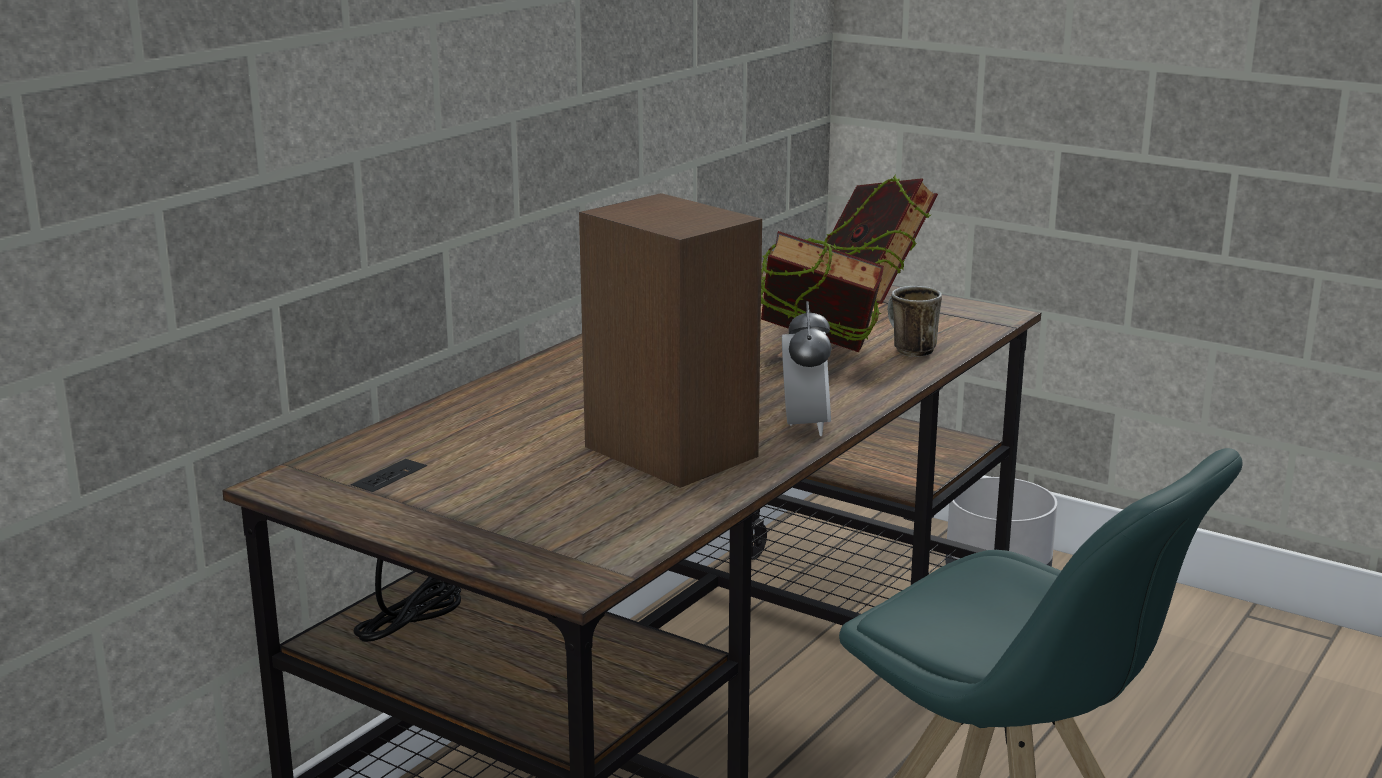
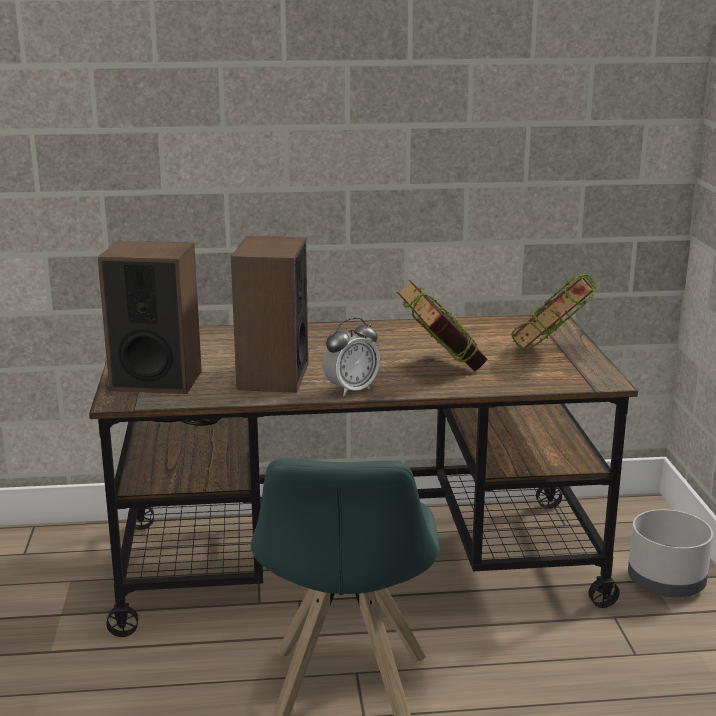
camera: 50 degrees right, 0 degrees up
mug [888,286,942,357] -> none
none -> speaker [98,241,202,394]

